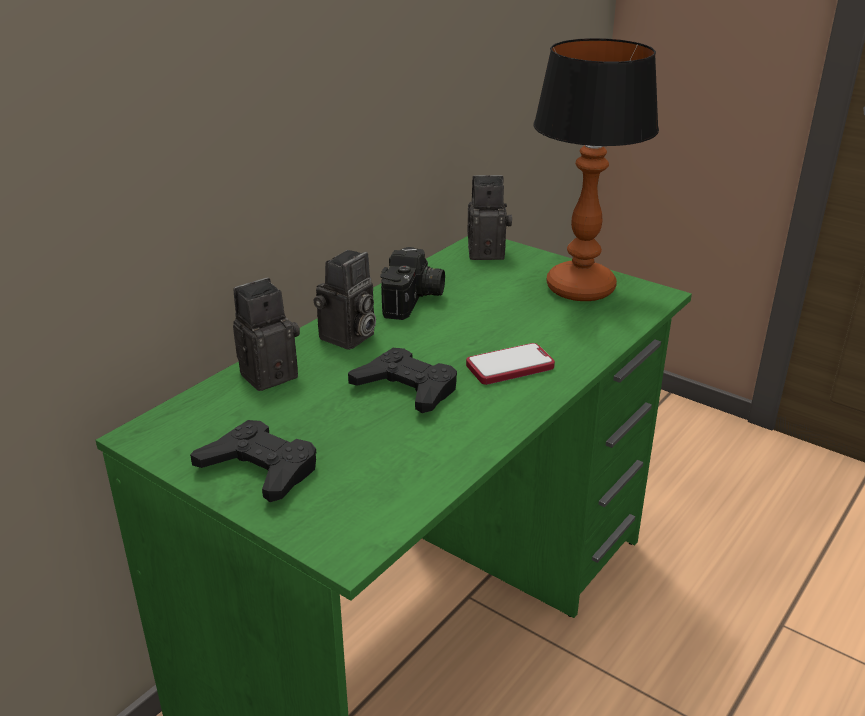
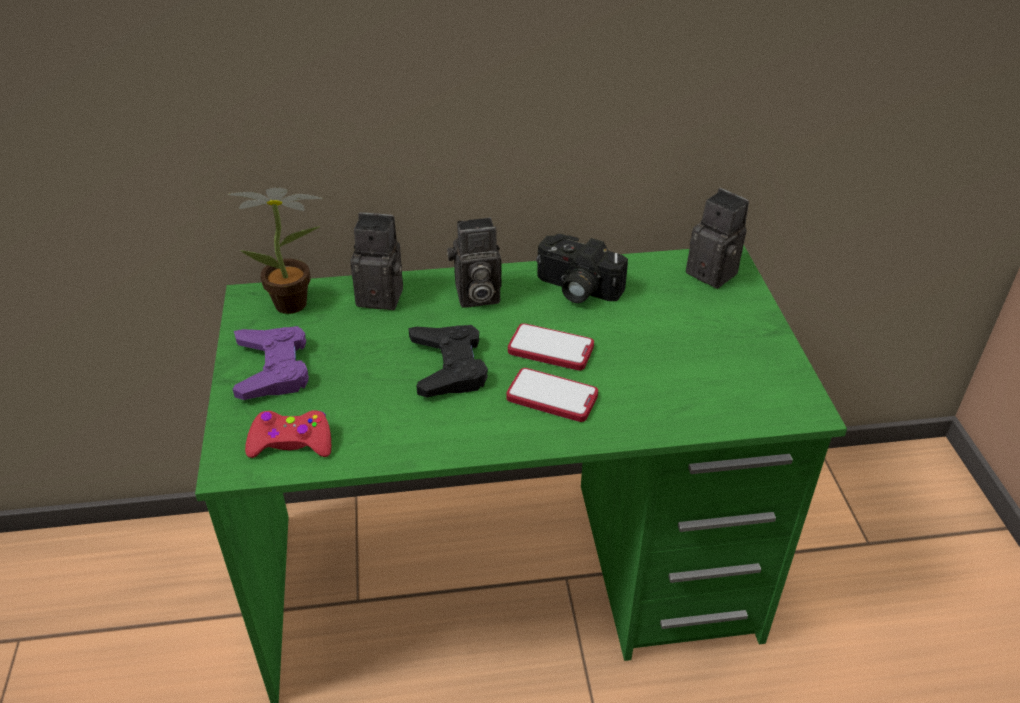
camera: 45 degrees right, 10 degrees up
black game controller [190,420,316,502] -> purple game controller [233,326,309,400]
camera [380,247,445,320] -> camera turned 60 degrees clockwise [536,234,628,303]
table lamp [533,38,659,301] -> none
none -> potted plant [227,188,324,314]
none -> red game controller [245,410,331,458]
none -> phone [508,323,594,371]

